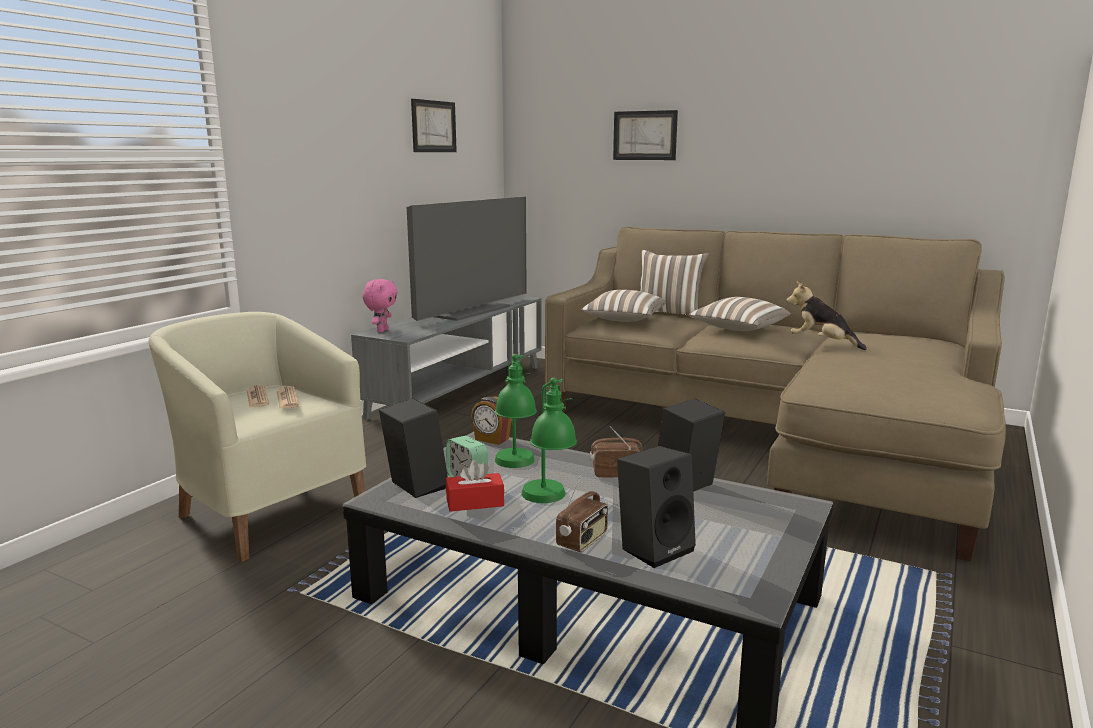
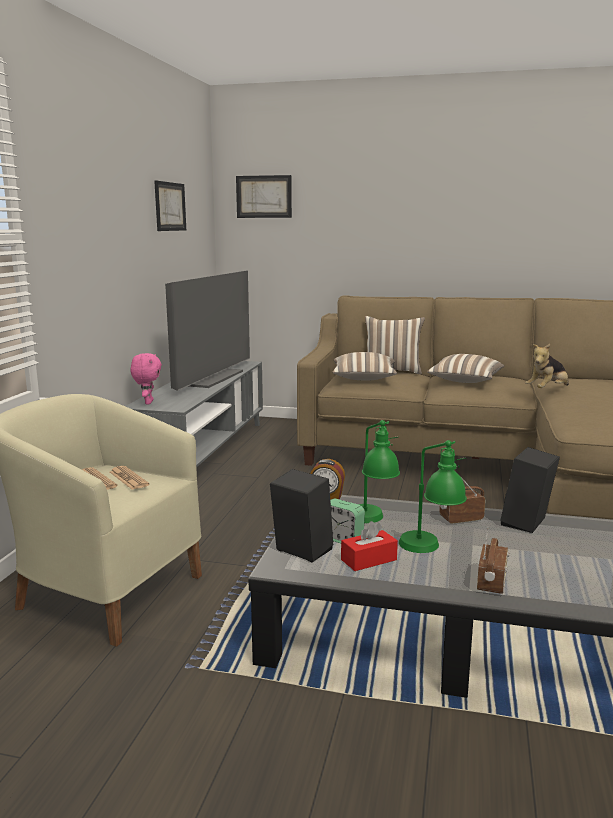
camera: 15 degrees left, 0 degrees up
picture [613,110,678,160] -> picture moved to [236,175,292,218]
black speaker [617,446,696,568] -> none
plush toy [786,282,867,350] -> plush toy turned 60 degrees counterclockwise [525,344,569,388]

